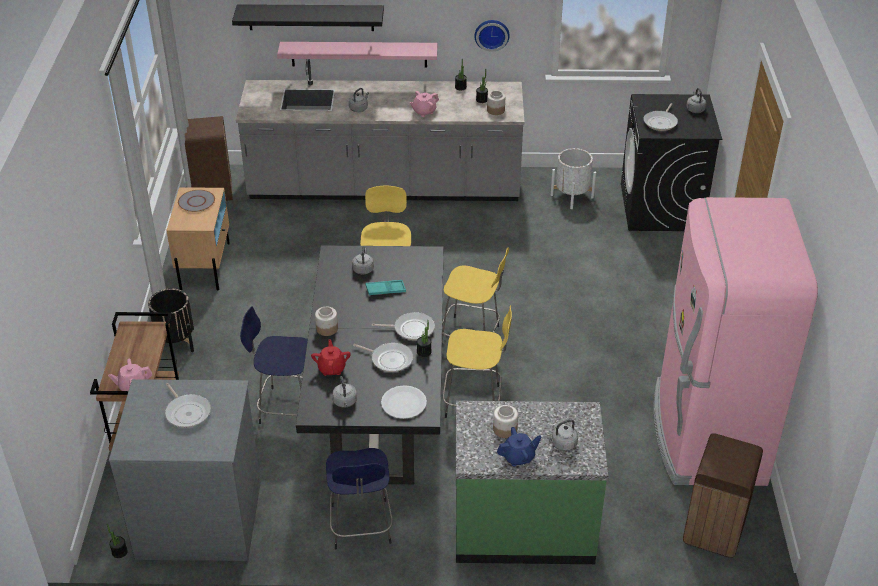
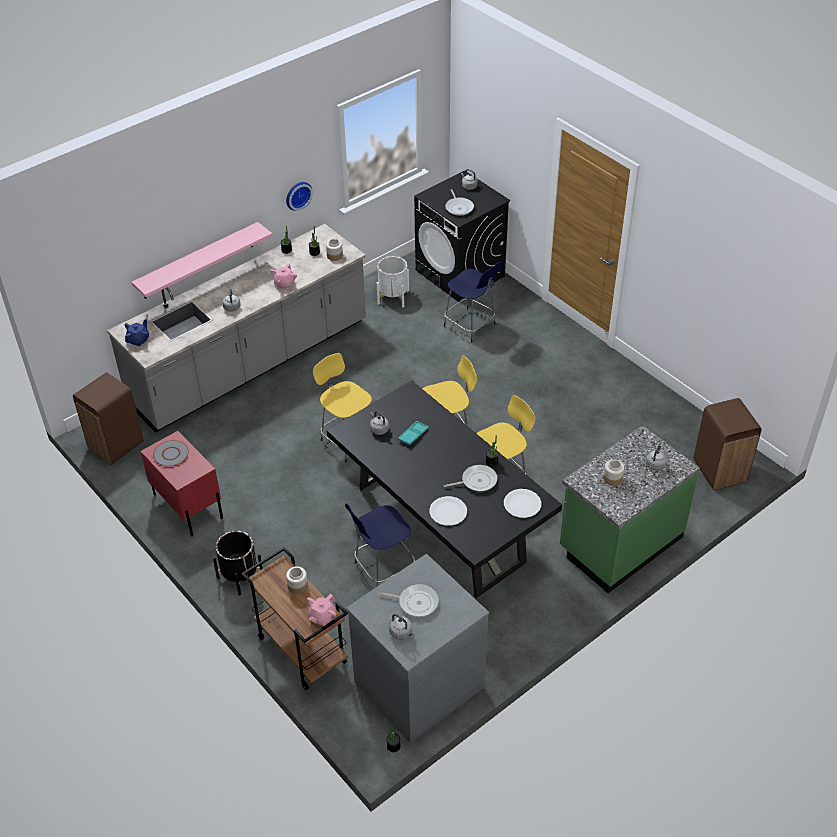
camera: 40 degrees left, 5 degrees up
beige nightstand [166,187,230,291] -> red nightstand [140,431,223,537]
black shelf [232,4,384,31] -> none
red teapot [311,340,351,376] -> white plate [429,496,467,526]
jar [315,307,338,336] -> jar moved to [286,566,308,594]
blue stool [326,448,393,549] -> blue stool moved to [444,262,501,343]
grey kettle [332,376,357,408] -> grey kettle moved to [389,614,414,640]
frying pan [372,312,435,340] -> none
blue teapot [497,427,542,466] -> blue teapot moved to [124,319,149,347]
pink fridge [654,197,818,486] -> none

